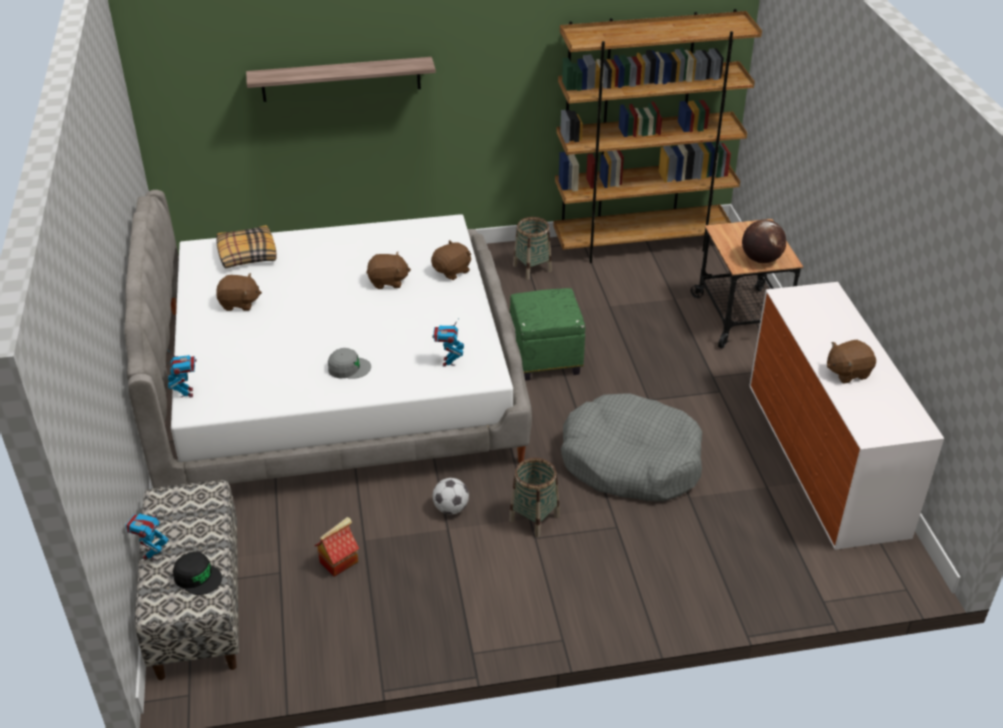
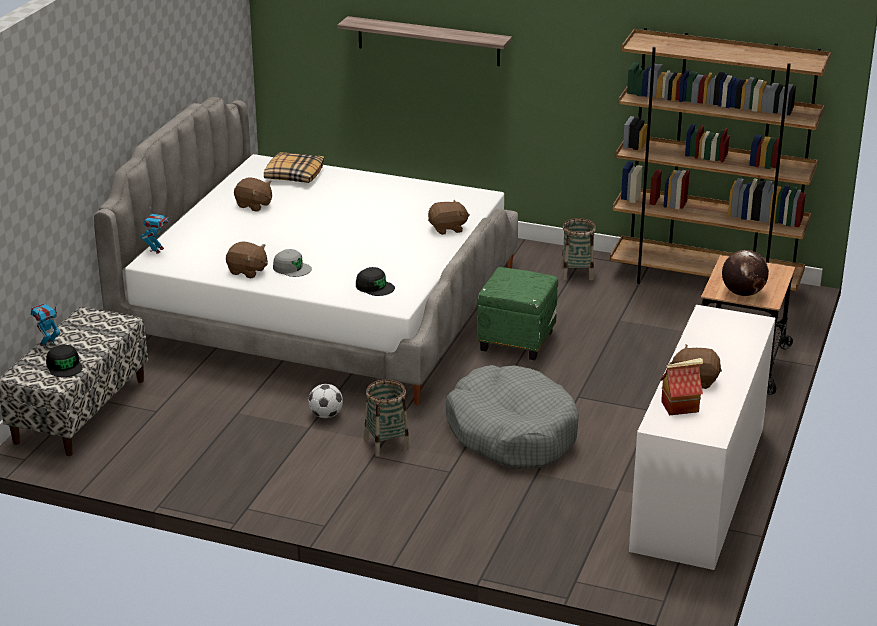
camera: 30 degrees right, 10 degrees down
toy house [314,517,359,577] -> toy house moved to [660,358,703,415]
brown plush toy [366,252,411,289] -> brown plush toy moved to [226,241,268,278]
toy robot [433,320,464,367] -> black cap [356,267,395,296]

